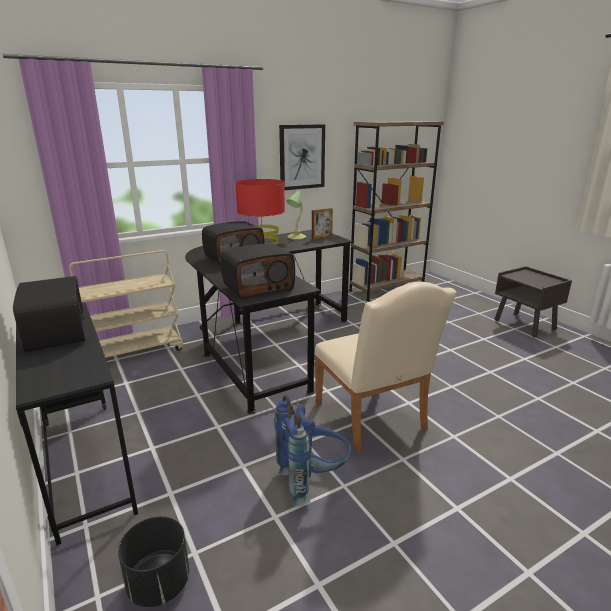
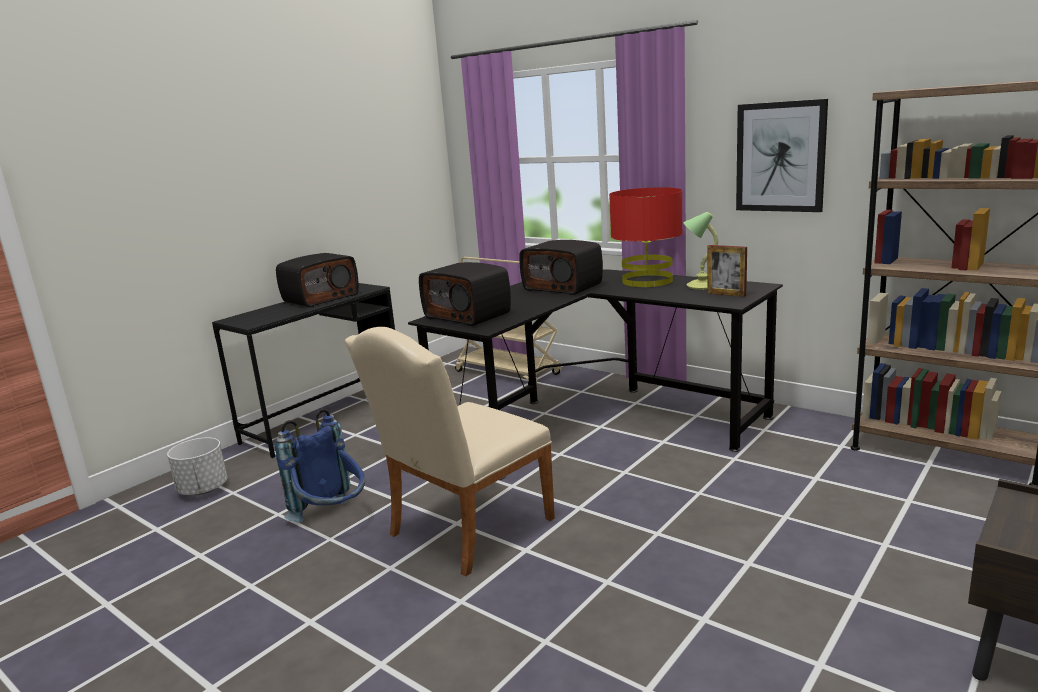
camera: 70 degrees right, 5 degrees down
black planter [118,516,189,607] -> white planter [167,438,227,495]

